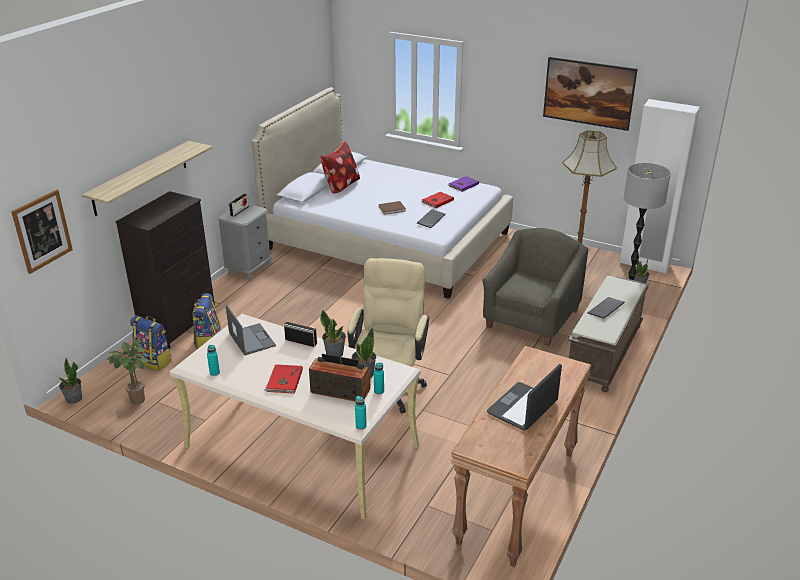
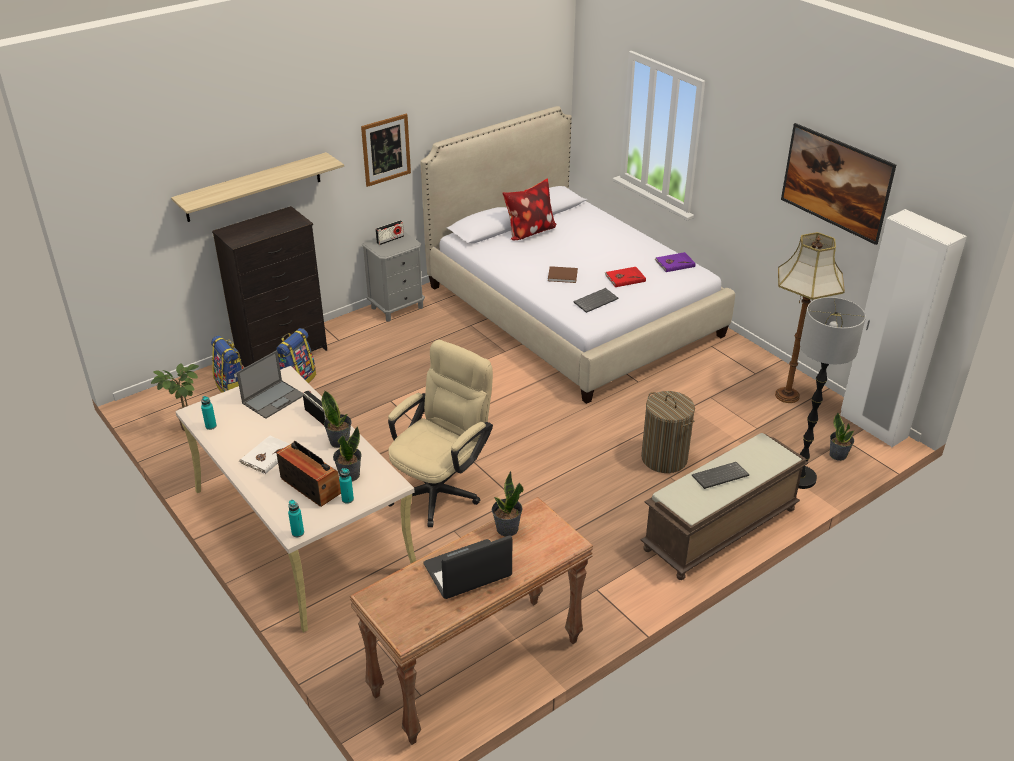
camera: 25 degrees right, 5 degrees up
picture [11,190,73,274] -> picture moved to [361,114,411,187]
potted plant [59,358,82,404] -> potted plant moved to [492,471,524,536]
laptop [225,304,276,356] -> laptop turned 45 degrees clockwise [236,350,303,419]
red book [264,364,303,394] -> white book [239,436,290,474]
grey armchair [482,228,588,346] -> laundry basket [641,391,695,473]

